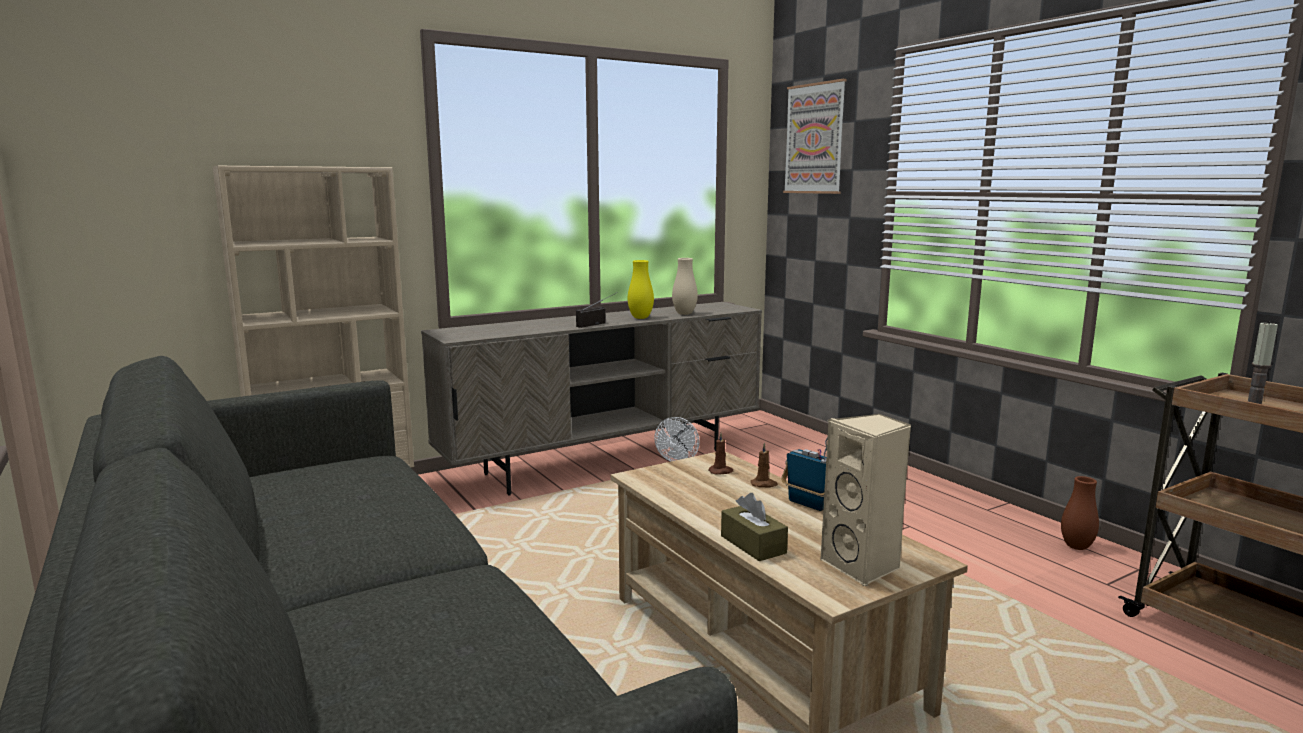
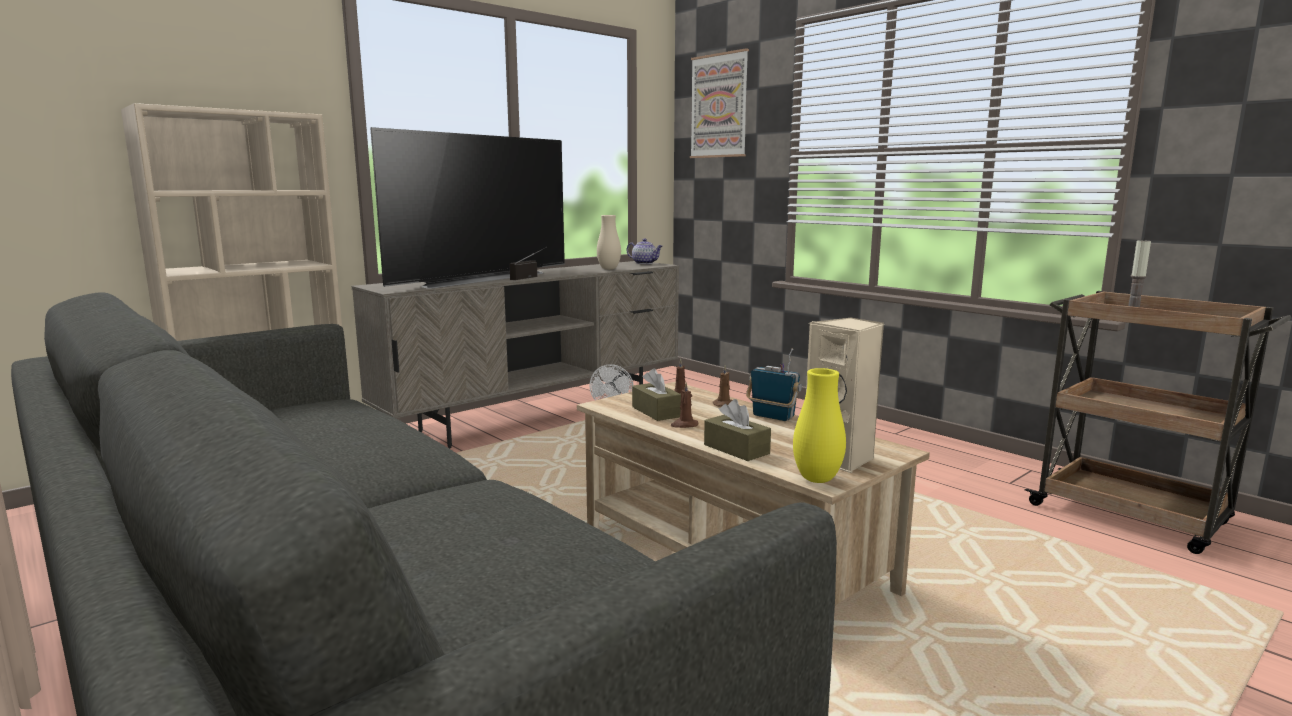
camera: 10 degrees left, 0 degrees up
yellow vase [628,260,654,319] -> yellow vase moved to [793,368,846,483]
brown vase [1061,476,1099,550] -> none
none -> television [370,127,565,289]
none -> teapot [627,239,662,264]
none -> brown tissue box [632,368,681,421]
none -> brown candle [671,382,698,428]

